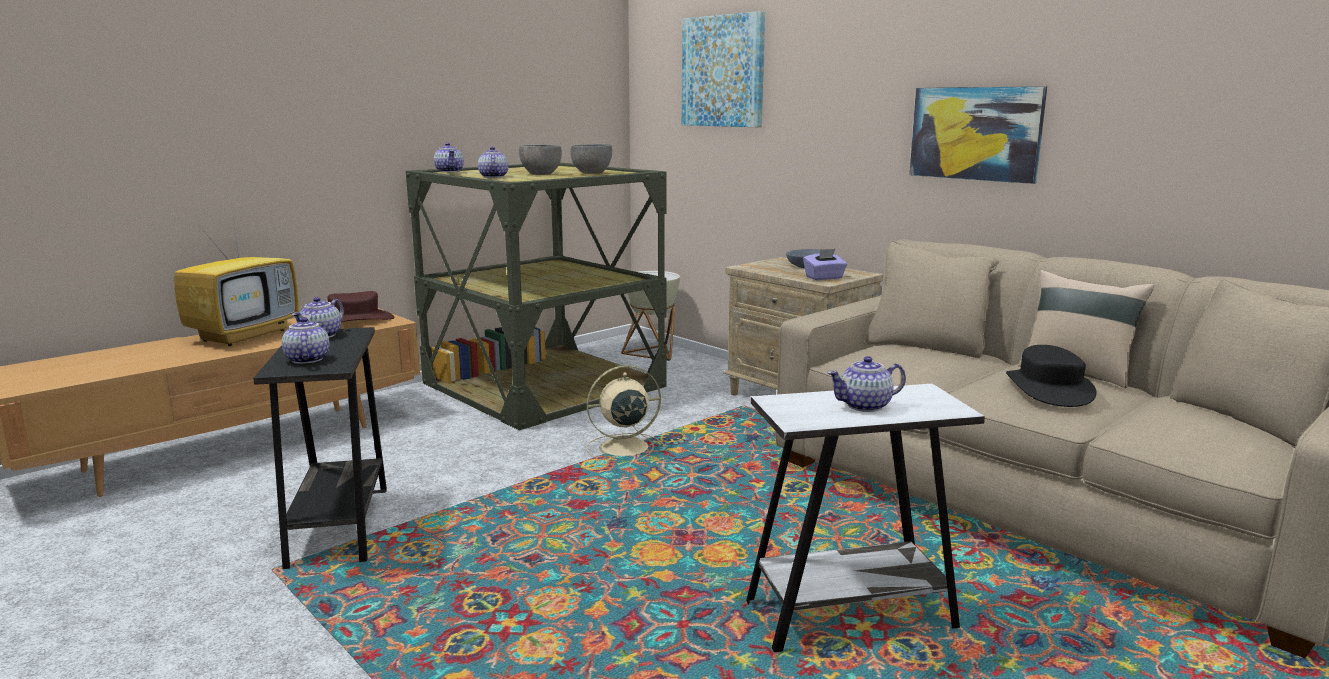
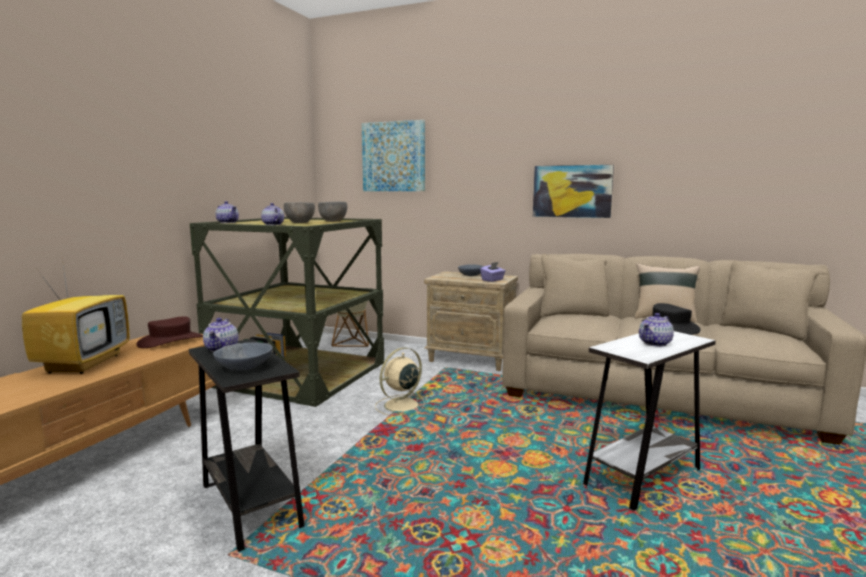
camera: 25 degrees left, 5 degrees down
teapot [282,317,330,364] -> grey bowl [213,342,273,370]

